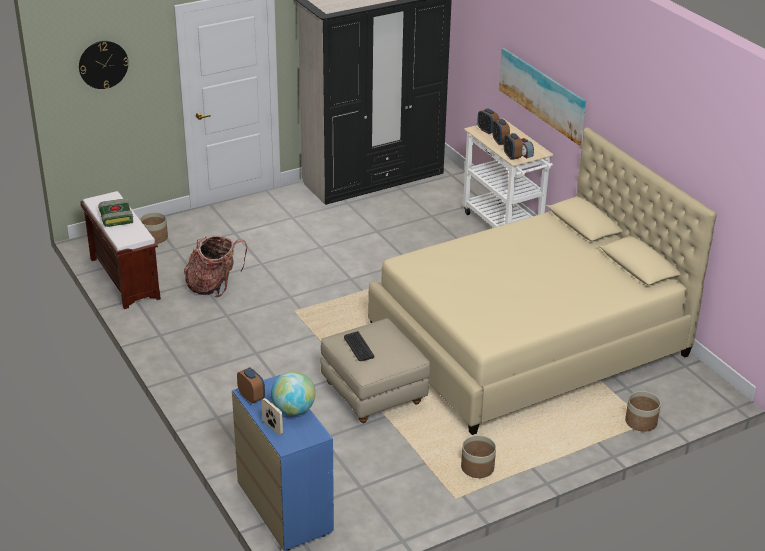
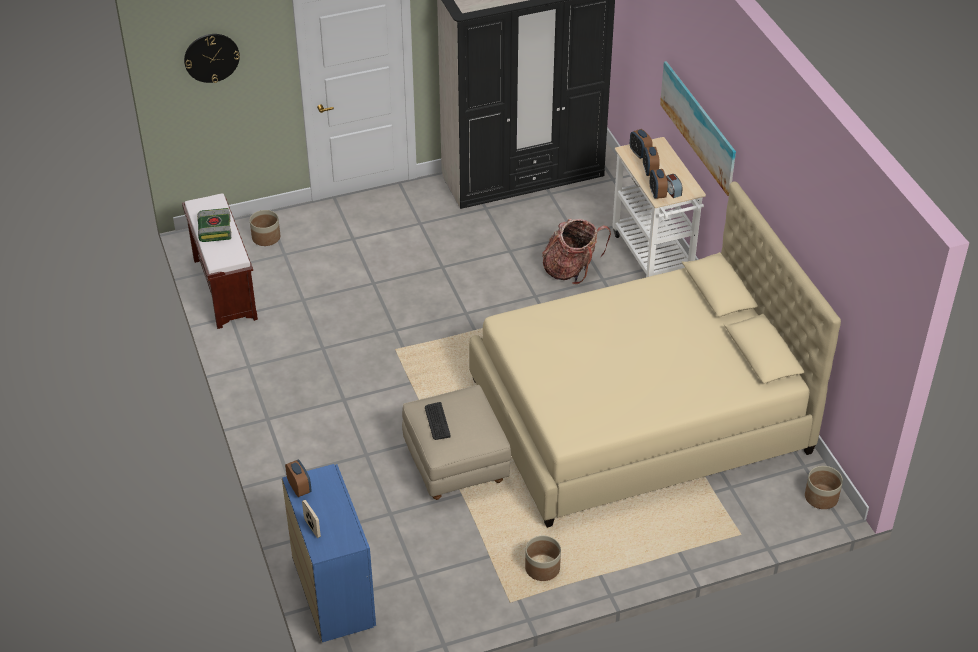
camera: 10 degrees right, 10 degrees up
backpack [184,235,247,297] -> backpack moved to [542,219,611,284]
globe [271,371,315,416] -> none
planter [625,391,661,432] -> planter moved to [805,466,843,509]

